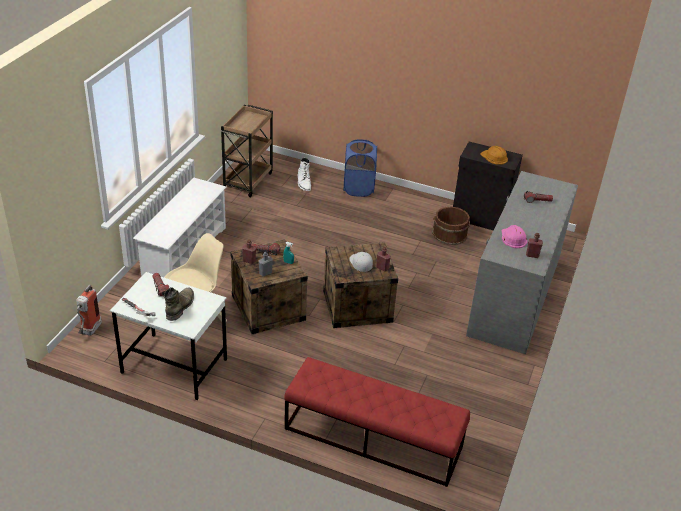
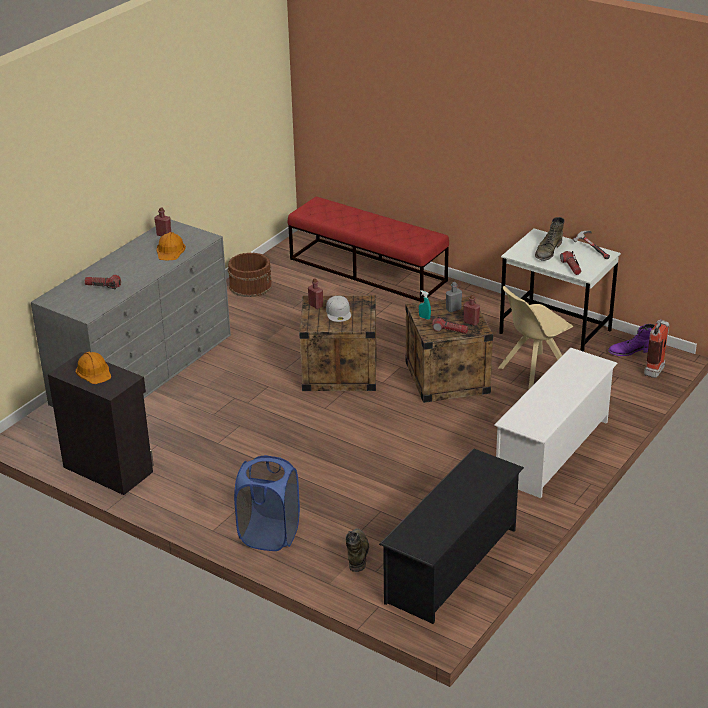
camera: 165 degrees left, 5 degrees down
brown cart [221,105,273,198] -> black shoe rack [379,448,524,624]
white boot [298,158,311,191] -> green boot [346,529,369,572]
brown bucket [432,207,470,245] -> brown bucket moved to [228,253,272,297]
pink hard hat [502,225,528,248] -> orange hard hat [157,232,186,261]
none -> purple boot [608,324,655,356]

